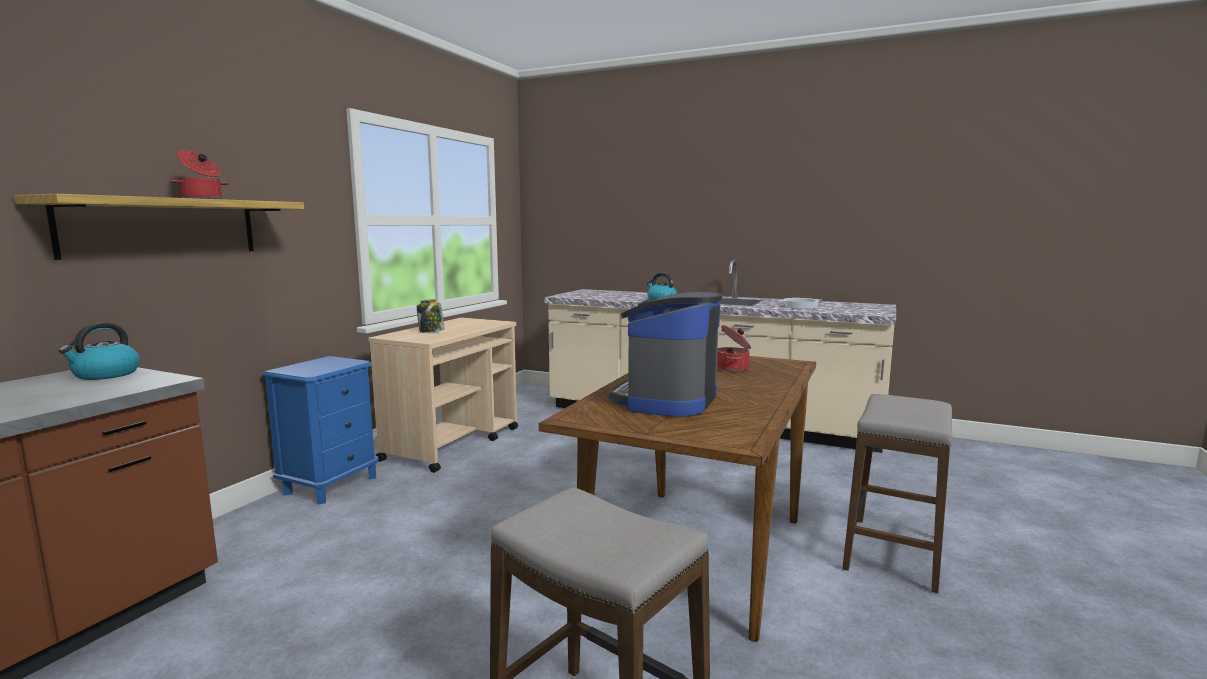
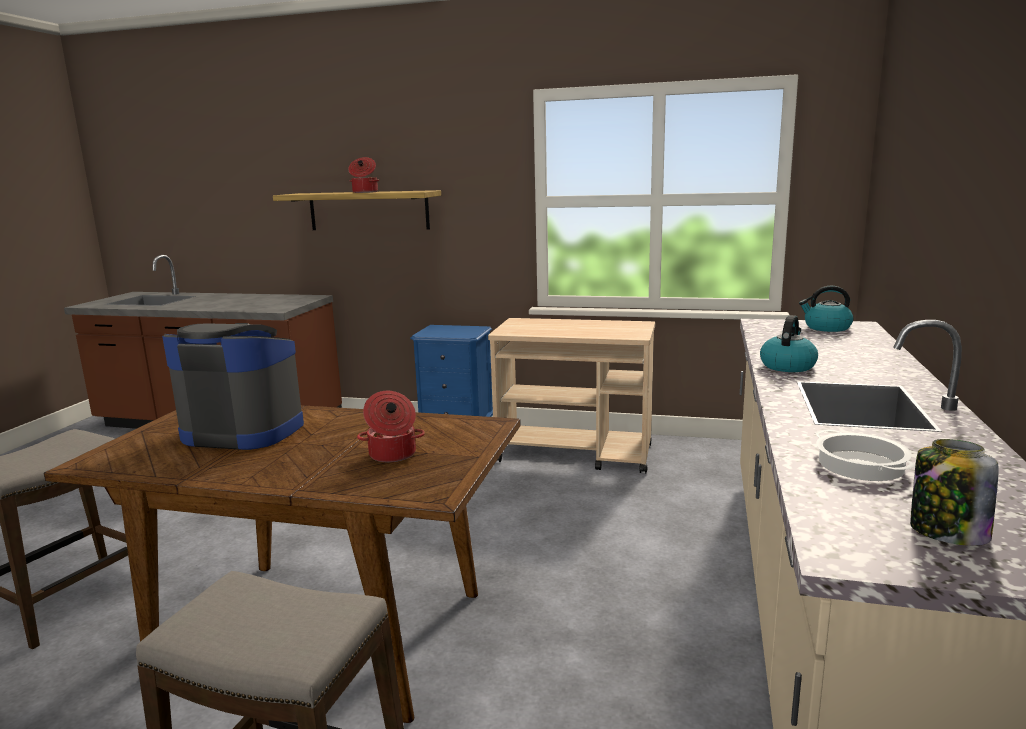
camera: 80 degrees right, 5 degrees up
kettle [59,322,140,380] -> kettle moved to [799,286,854,332]
jar [417,299,444,333] -> jar moved to [910,439,999,546]

